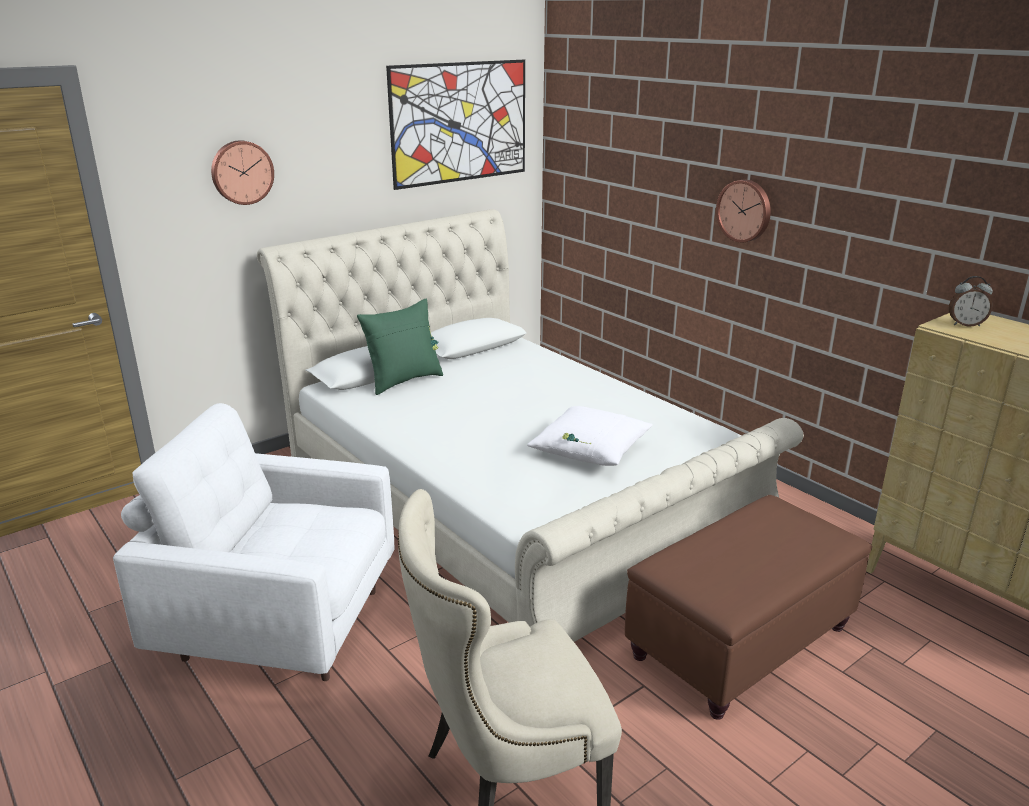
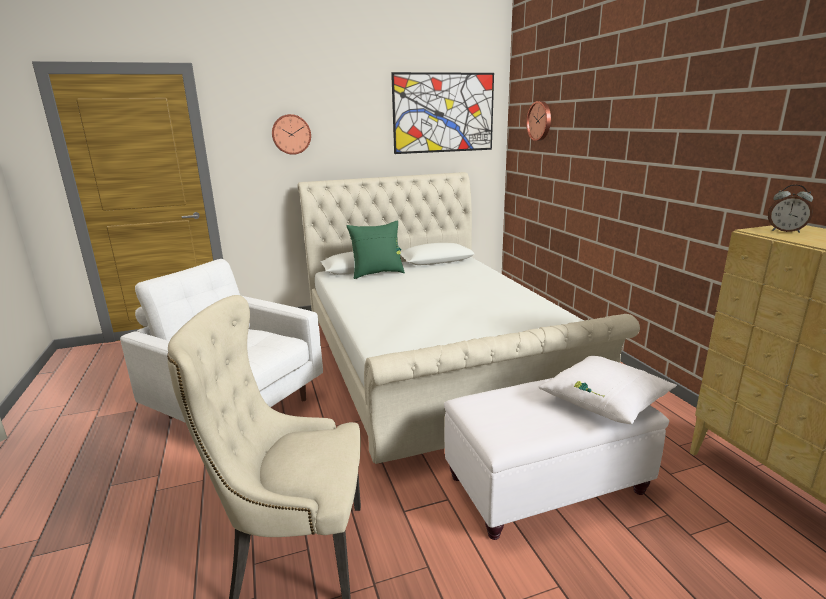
camera: 20 degrees right, 5 degrees down
white pillow [527,406,653,466] -> white pillow moved to [539,356,676,424]
brown ottoman [625,495,872,720] -> white ottoman [444,378,670,540]
wall clock [716,180,771,243] -> wall clock moved to [526,101,551,141]

